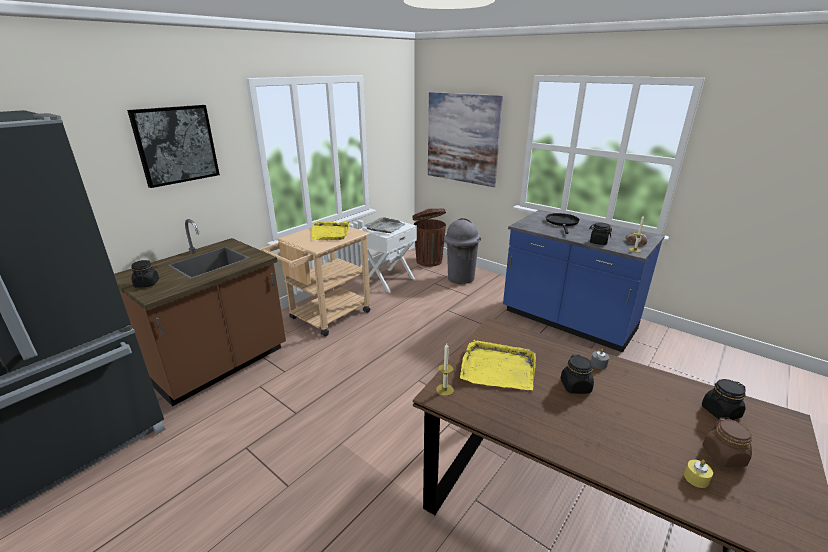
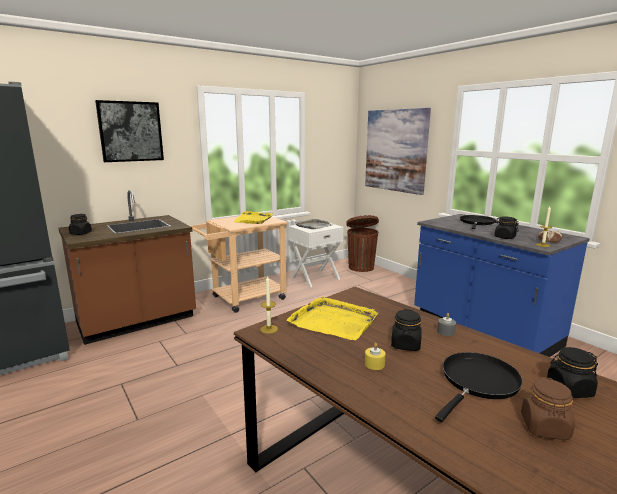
camera: 15 degrees right, 10 degrees down
grey trash can [444,218,481,284] -> none
yellow candle [684,460,713,488] -> yellow candle moved to [365,343,386,370]
none -> black frying pan [435,352,523,422]

